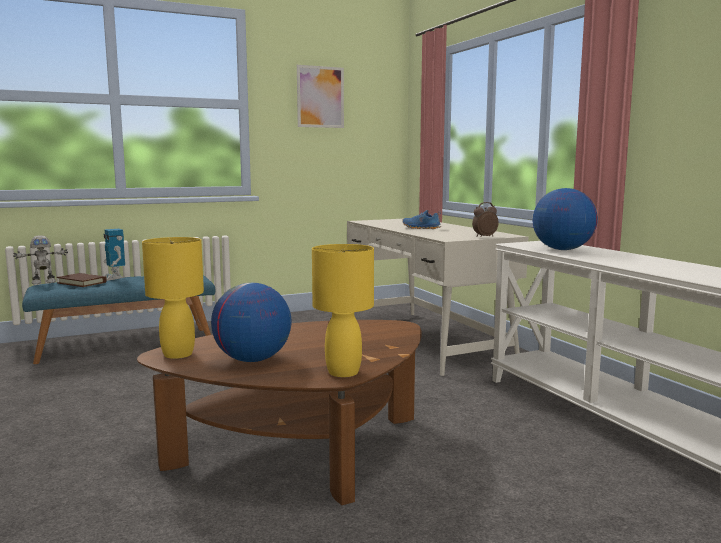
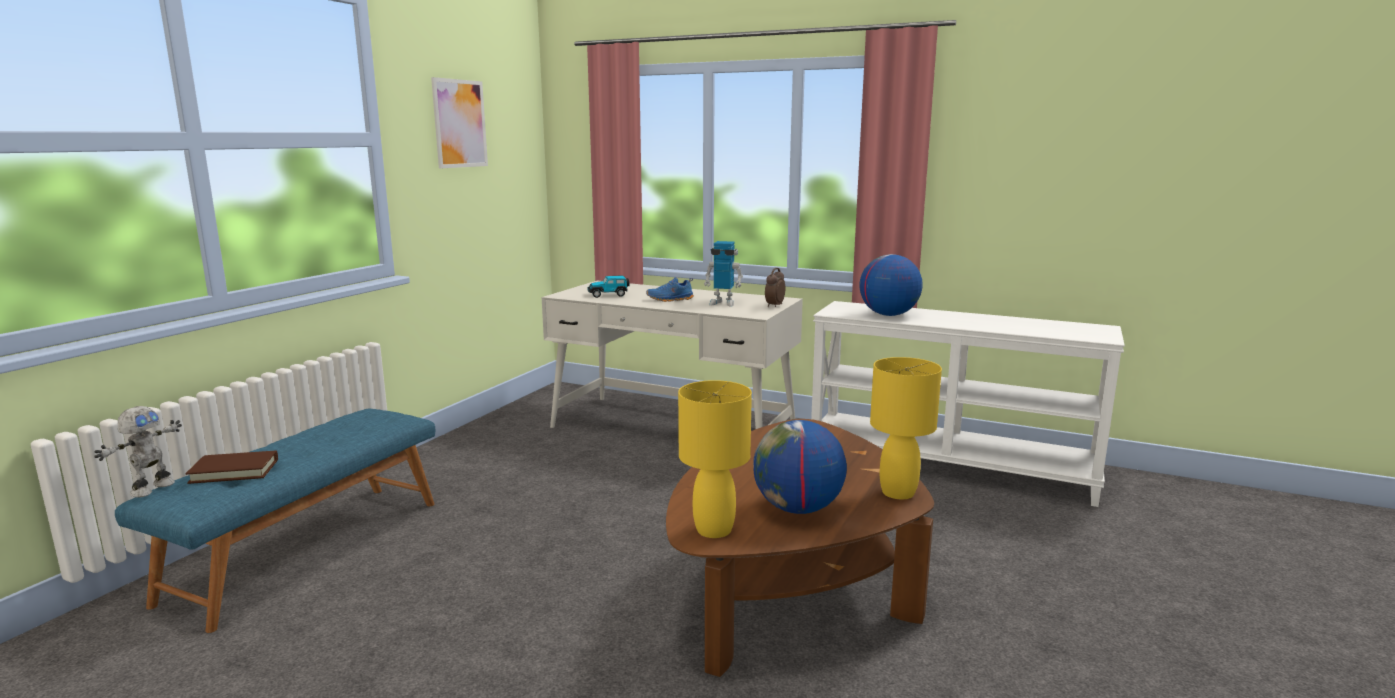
camera: 40 degrees left, 5 degrees up
toy robot [103,229,125,281] -> toy robot moved to [704,241,743,307]
none -> toy car [588,275,630,298]

